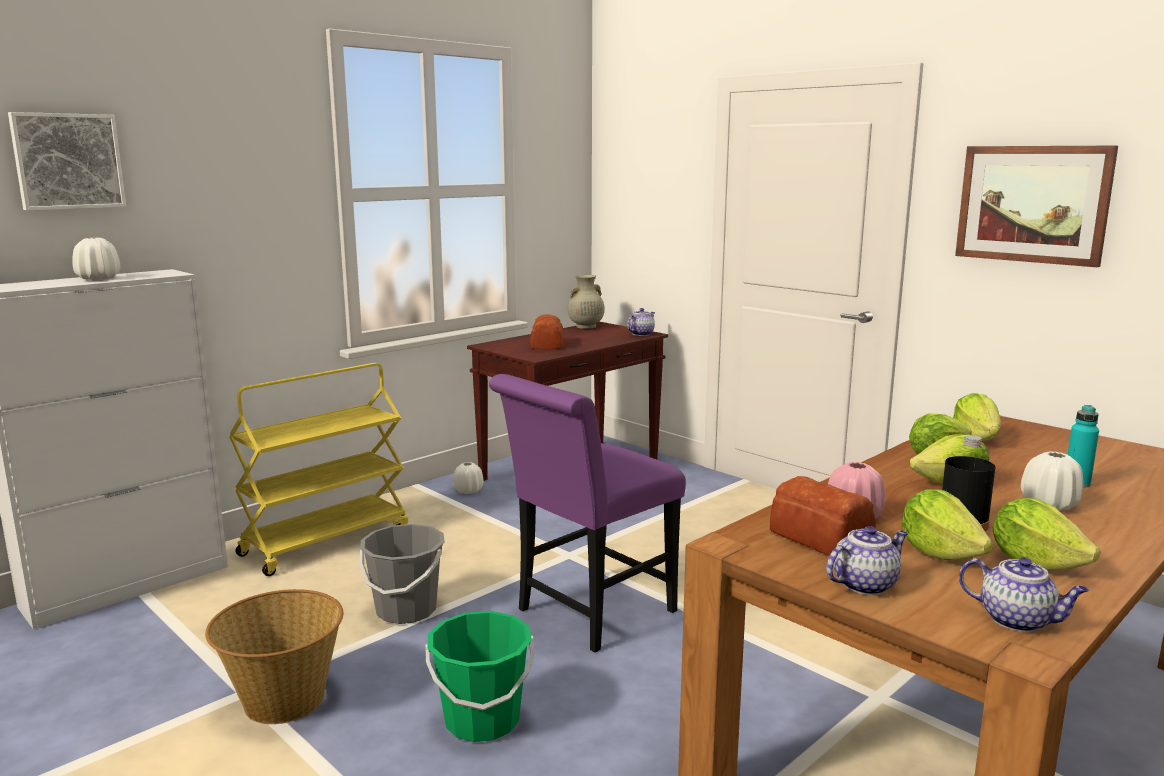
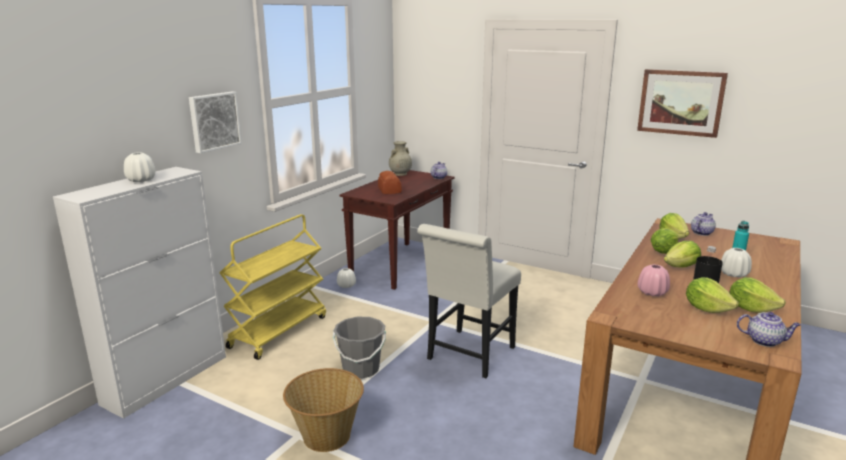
camera: 15 degrees left, 5 degrees up
picture [8,112,126,211] -> picture moved to [189,92,242,153]
green bucket [426,611,534,742] -> none
purple chair [489,374,686,652] -> white chair [417,224,521,378]
bread [770,476,876,556] -> none
teapot [826,526,908,595] -> teapot moved to [691,212,716,236]

